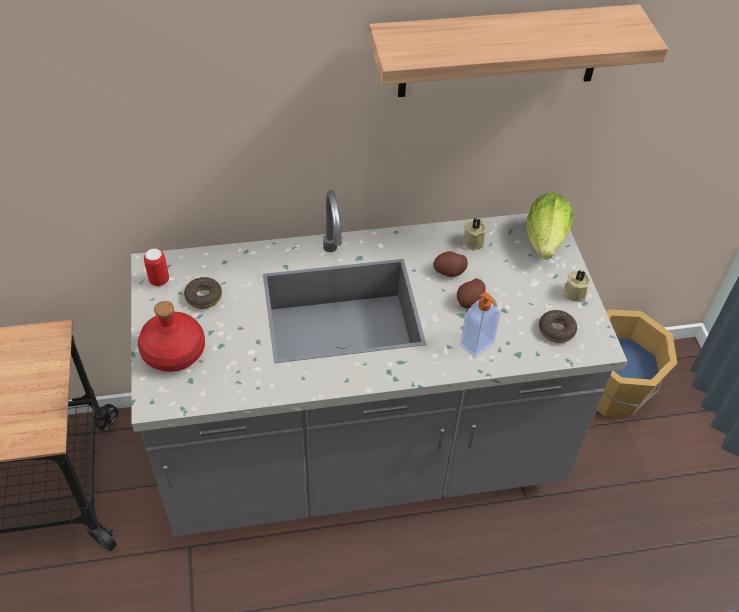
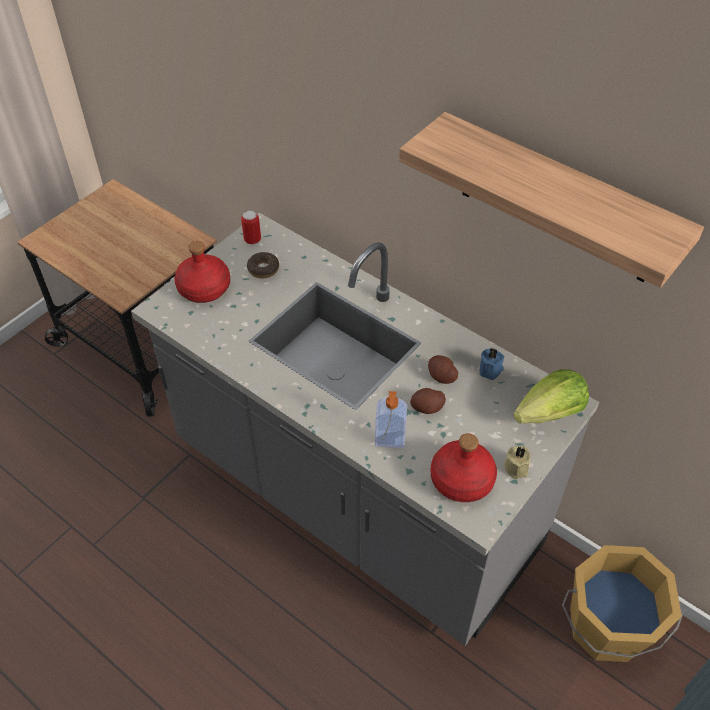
camera: 50 degrees right, 0 degrees up
beige candle [463,218,486,250] -> blue candle [479,348,504,380]
donut [539,310,577,343] -> red bottle [431,433,497,502]

